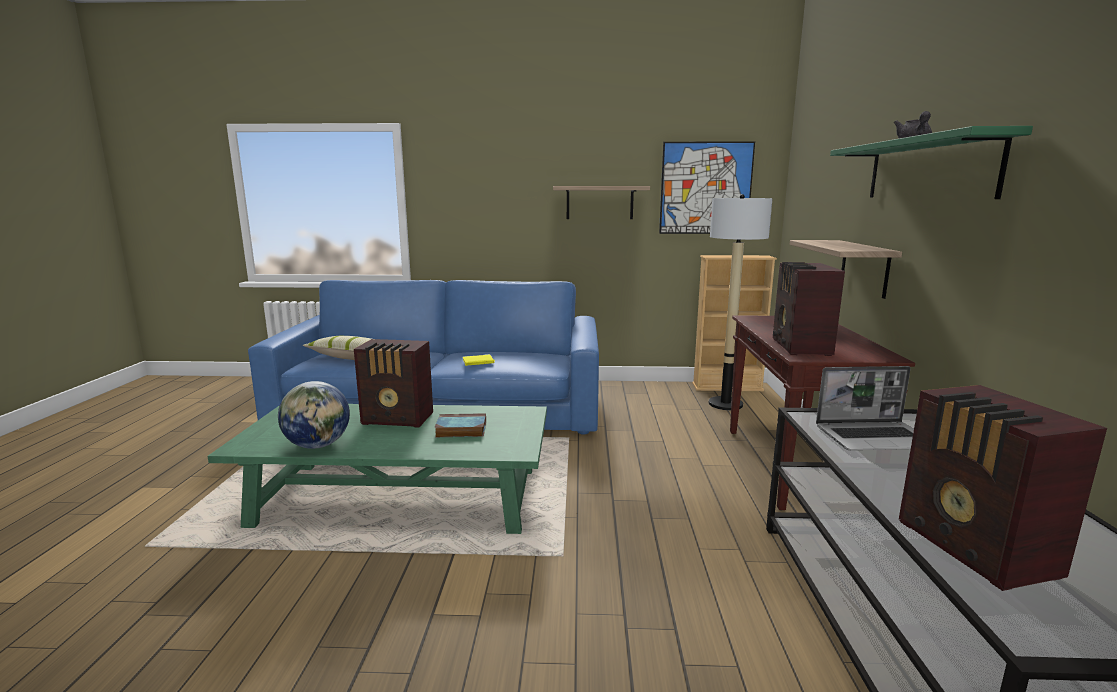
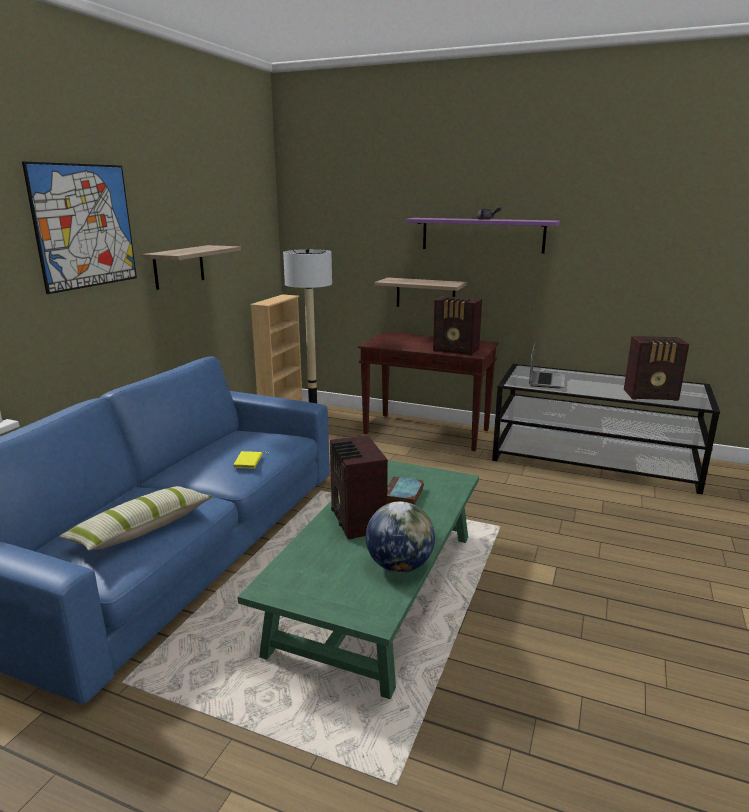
camera: 70 degrees left, 5 degrees up
radio [354,339,433,428] -> radio turned 135 degrees clockwise [330,435,388,540]
picture [659,141,755,234] -> picture moved to [22,161,137,294]
green shelf [830,126,1033,199] -> purple shelf [405,218,560,254]

